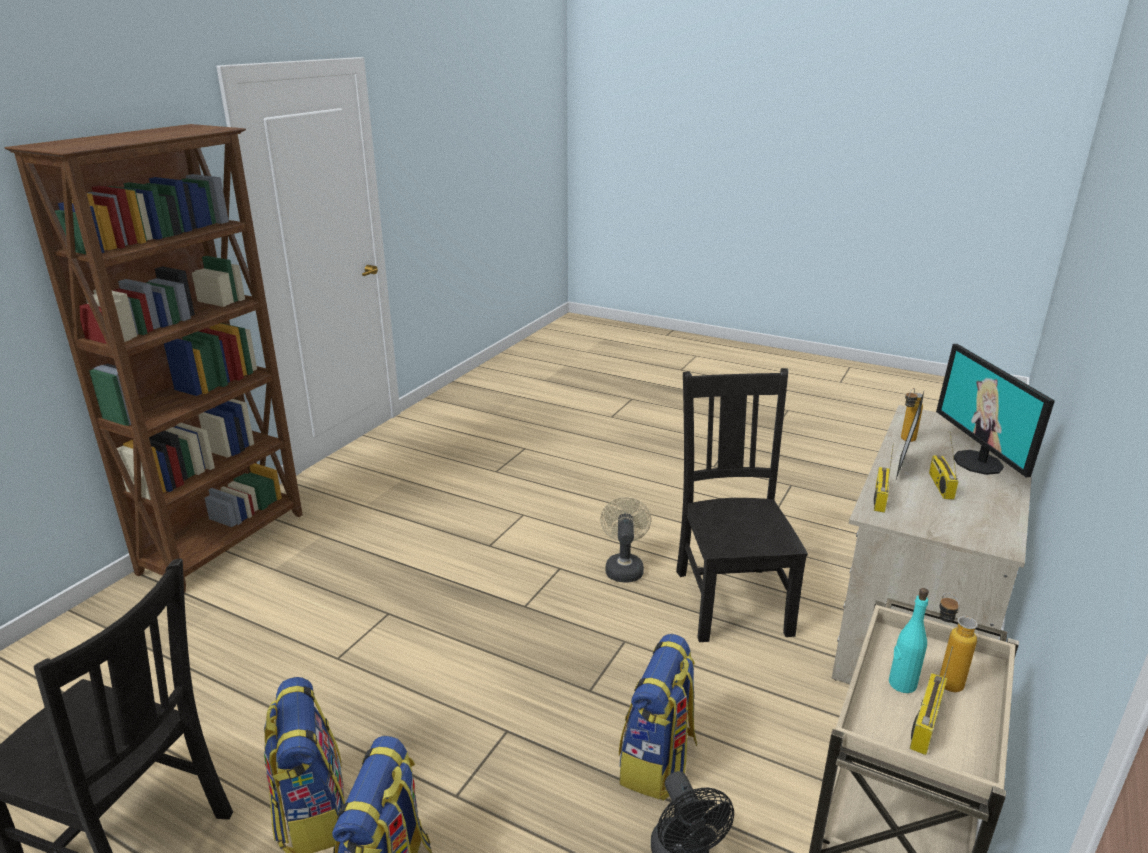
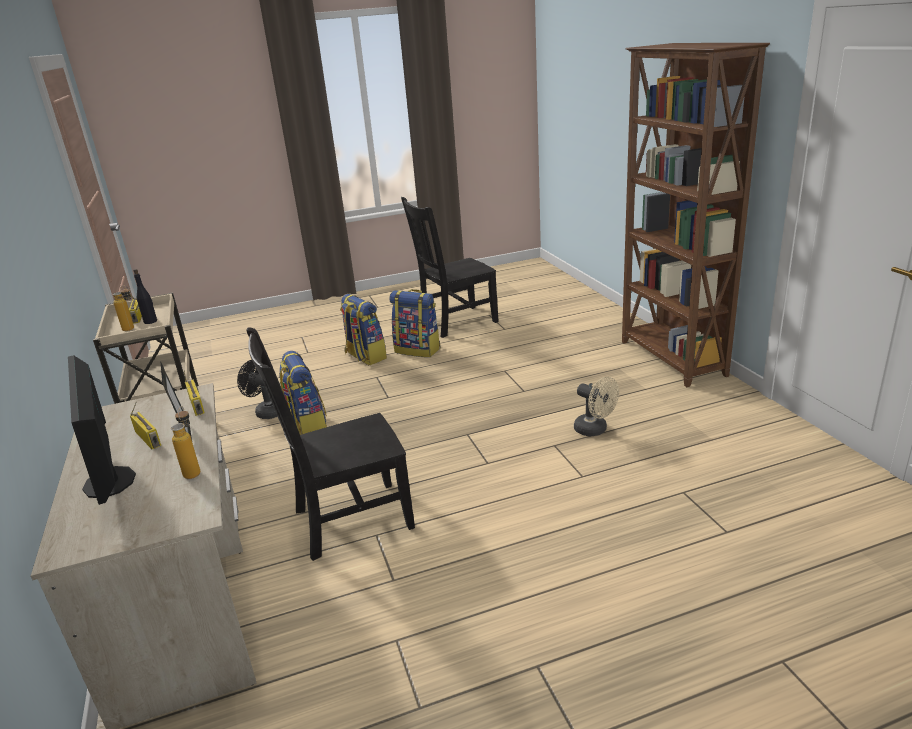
camera: 135 degrees right, 0 degrees up
beige fan [600,497,651,583] -> beige fan moved to [574,377,619,436]
black chair [676,368,808,642] -> black chair turned 120 degrees clockwise [246,327,415,561]
turquoise bottle [889,588,929,693] -> black bottle [133,269,157,324]
monitor [936,344,1055,477] -> monitor turned 150 degrees counterclockwise [68,355,136,505]

